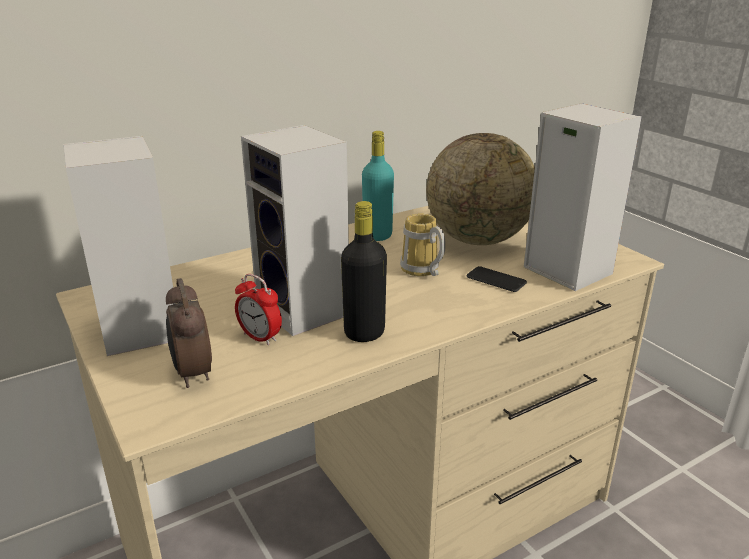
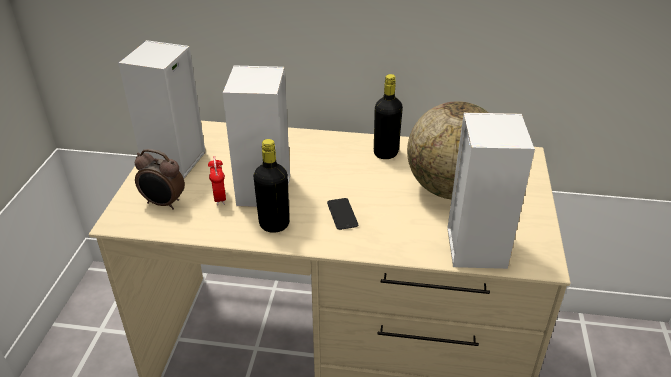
camera: 40 degrees right, 10 degrees up
alarm clock [166,278,212,388] -> alarm clock turned 90 degrees counterclockwise [135,149,185,210]
turquoise bottle [362,131,394,241] -> black bottle [374,74,403,159]
mug [400,214,446,276] -> none
phone [466,266,527,292] -> phone moved to [327,198,358,230]

